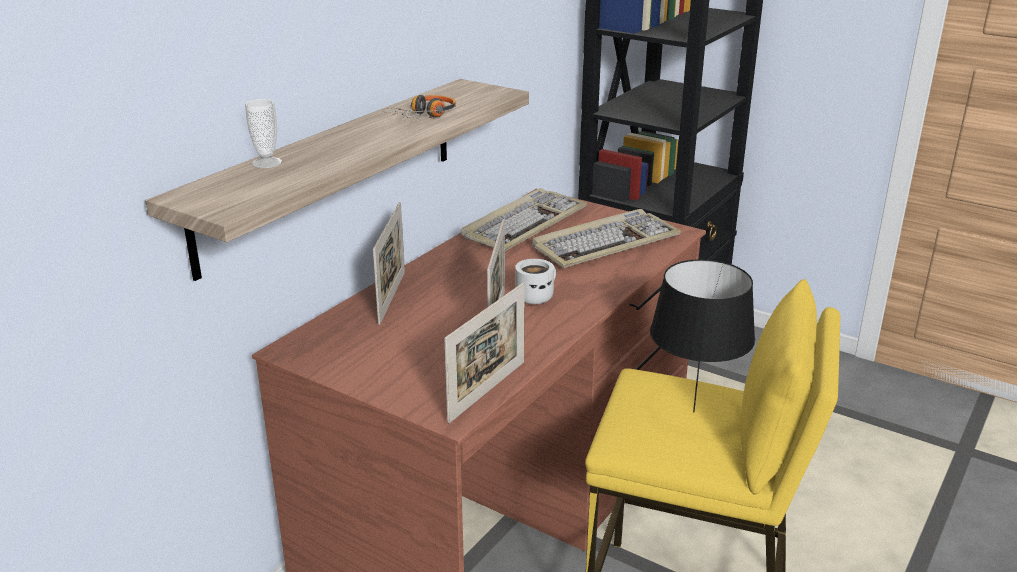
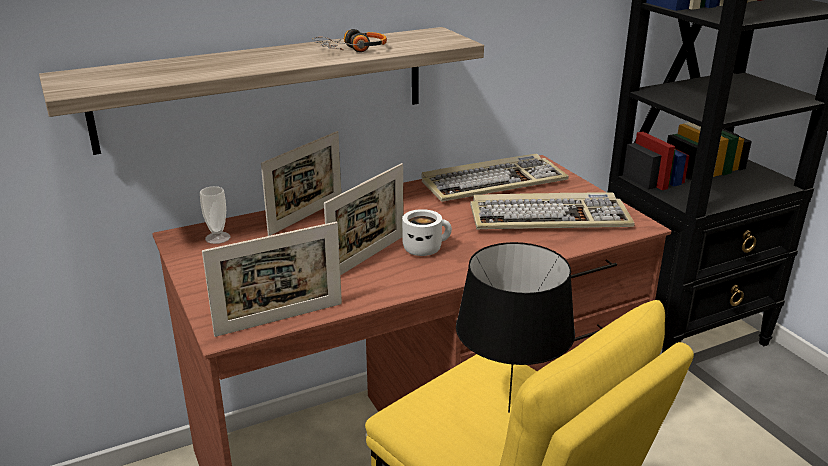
camera: 30 degrees right, 0 degrees up
cup [245,99,282,168] -> cup moved to [200,186,230,244]

